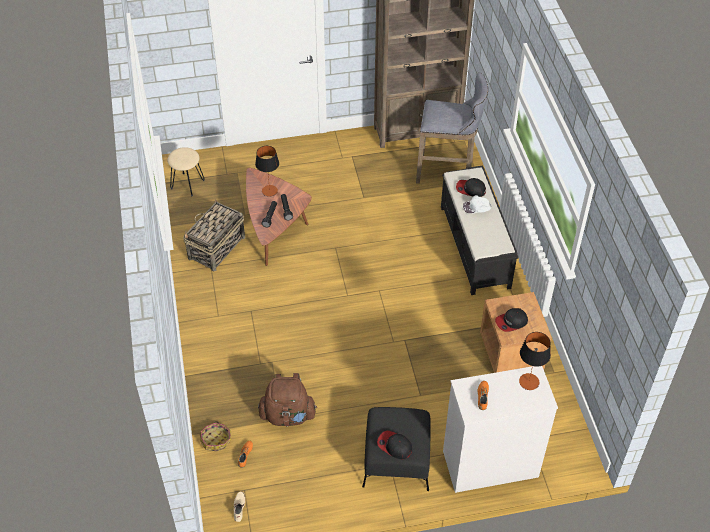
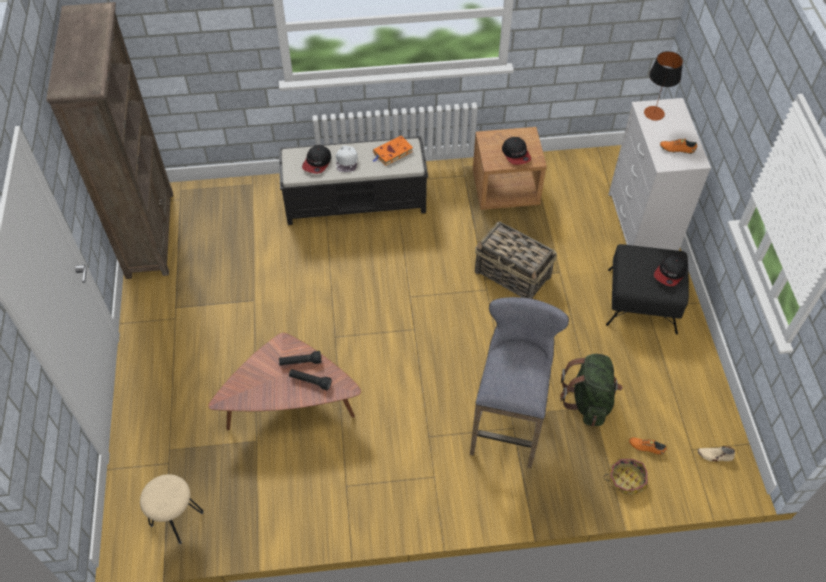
camera: 85 degrees left, 5 degrees up
basket [183,199,245,272] -> basket moved to [475,221,557,299]
table lamp [255,146,279,196] -> none
brown backpack [258,373,317,427] -> green backpack [560,354,623,426]
grey stool [416,72,489,184] -> grey stool moved to [470,297,569,468]
none -> orange book [372,136,413,166]

